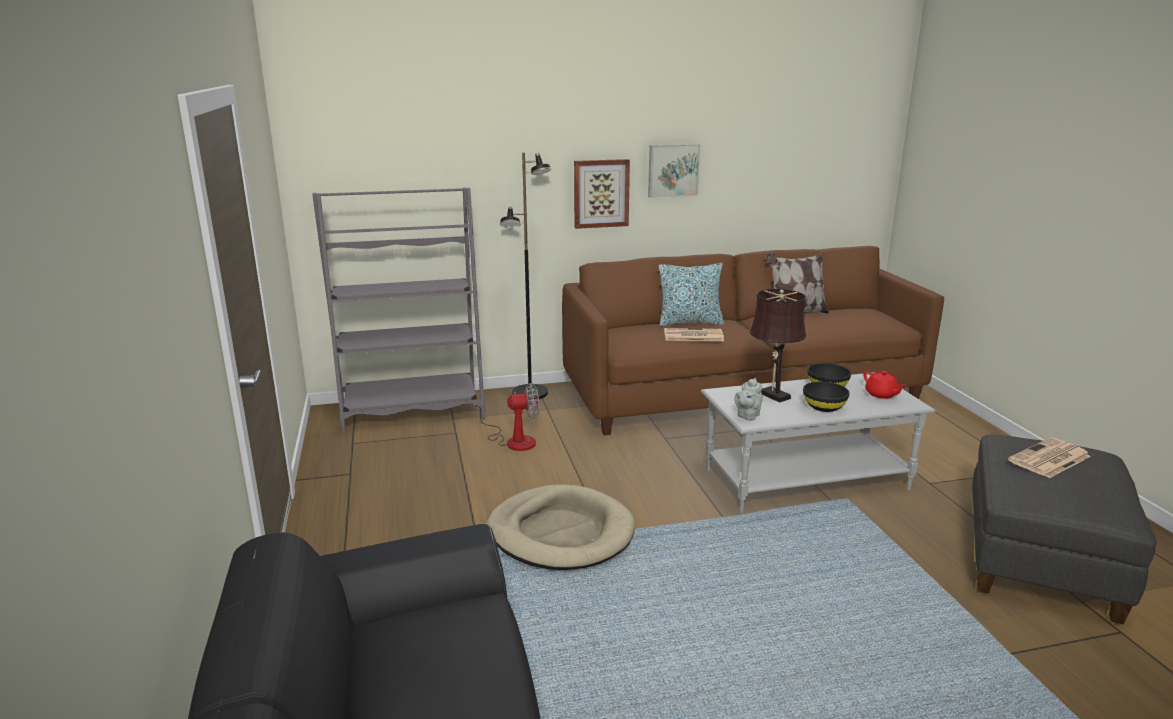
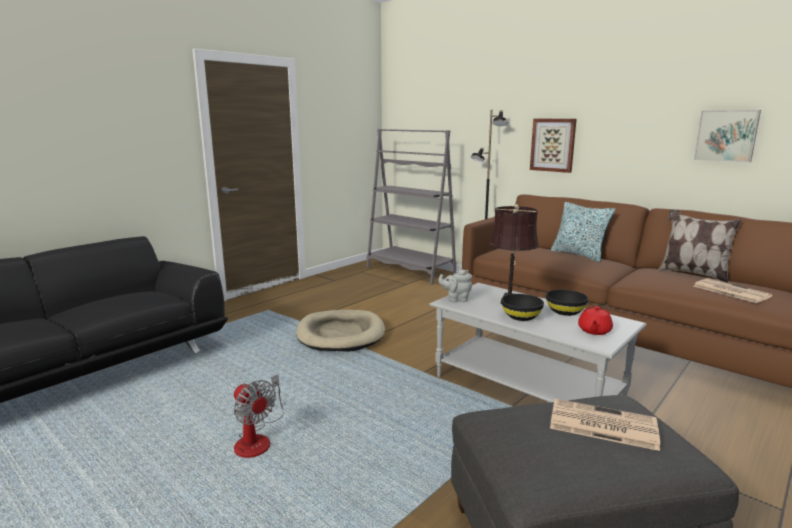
camera: 55 degrees right, 5 degrees down
fan [474,383,539,451] -> fan moved to [234,374,284,458]
picture [648,144,700,198] -> picture moved to [694,110,761,162]
newspaper [664,328,724,341] -> newspaper moved to [693,278,772,303]

